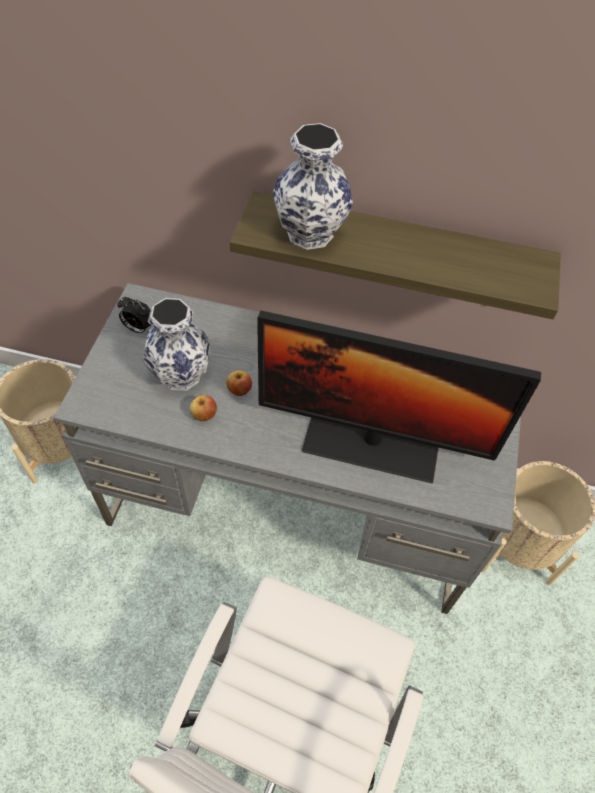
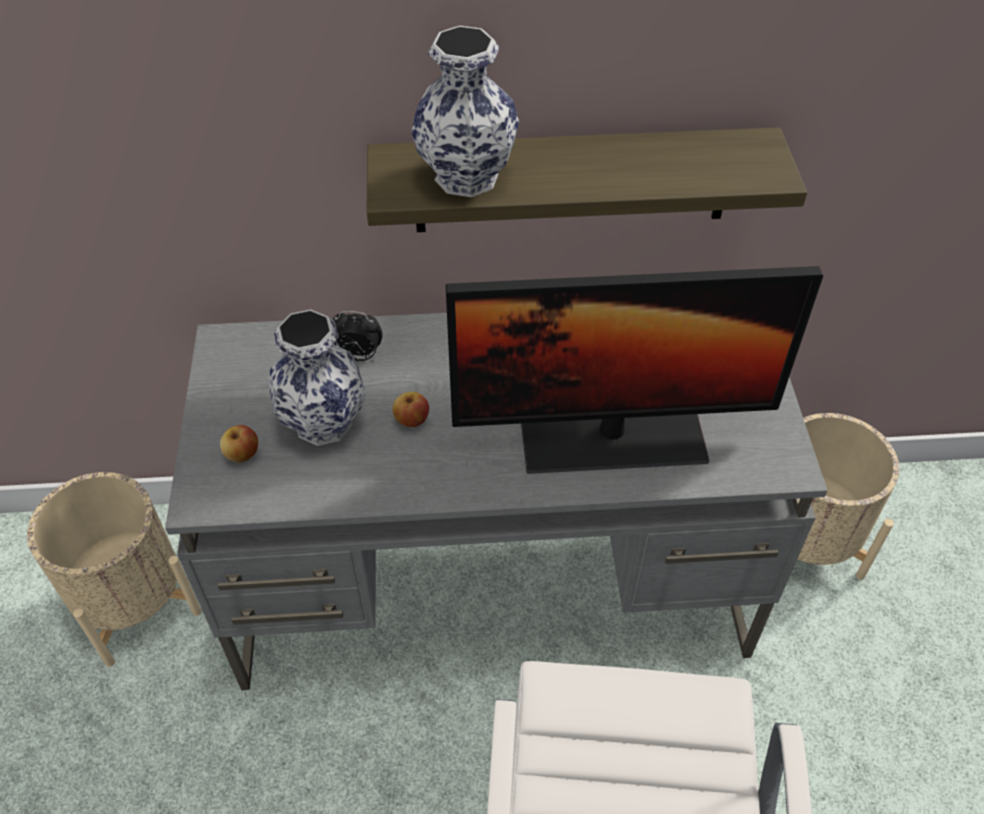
camera: 15 degrees left, 5 degrees down
alarm clock [117,296,151,333] -> alarm clock moved to [332,311,383,361]
apple [190,395,217,421] -> apple moved to [220,425,258,463]

